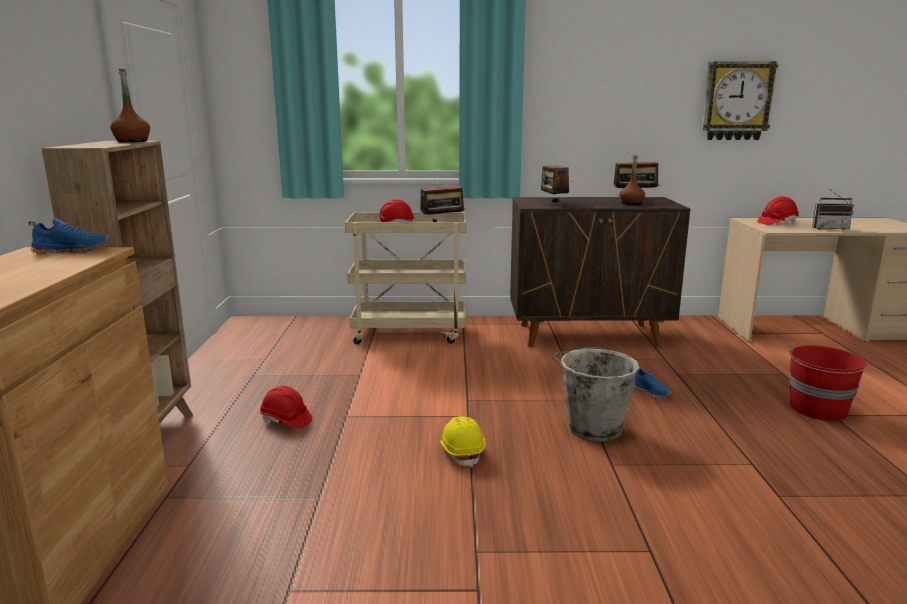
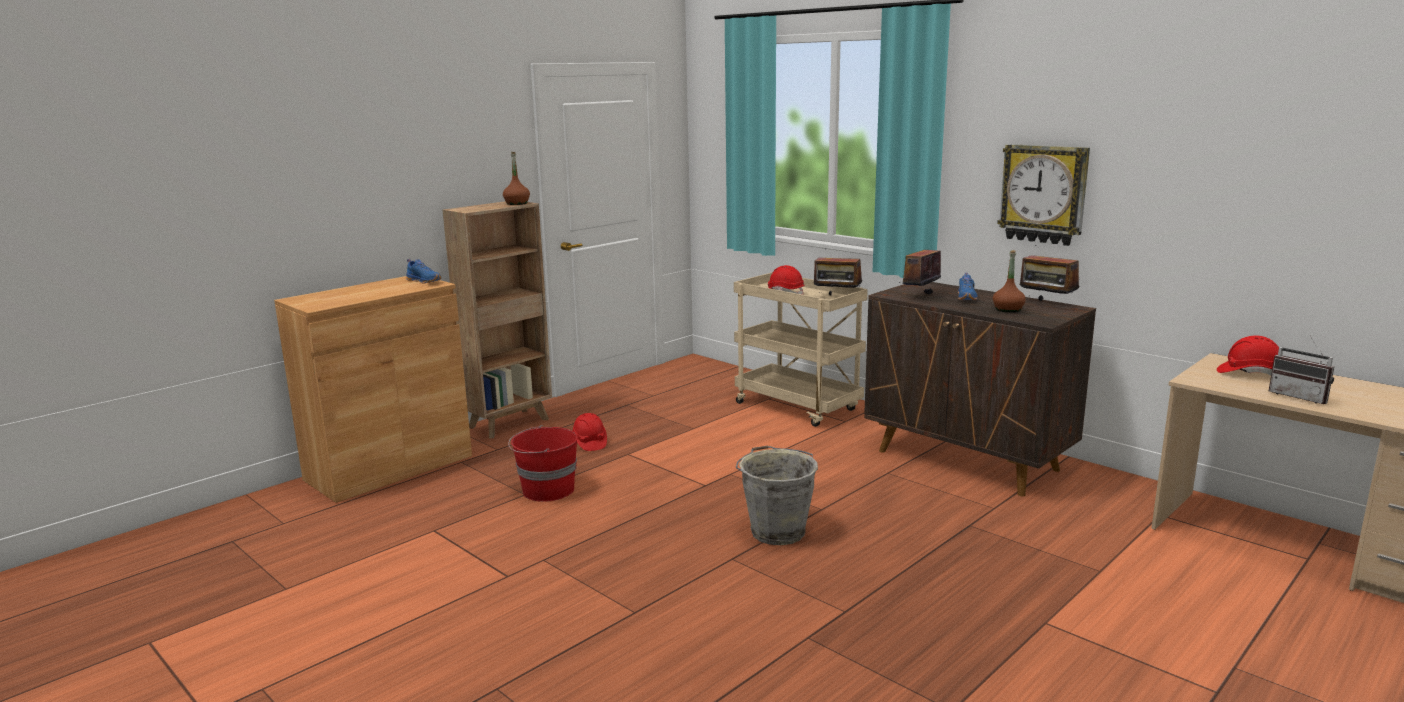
camera: 45 degrees right, 0 degrees up
yellow hard hat [440,416,485,468] -> none
blue shoe [634,369,672,398] -> blue shoe moved to [958,273,978,300]
wall clock [701,61,779,140] -> wall clock moved to [997,144,1090,246]
red bucket [789,345,868,421] -> red bucket moved to [508,425,578,502]

